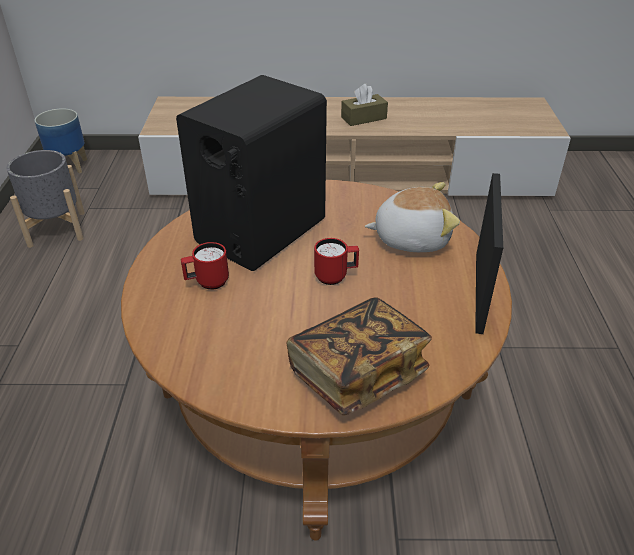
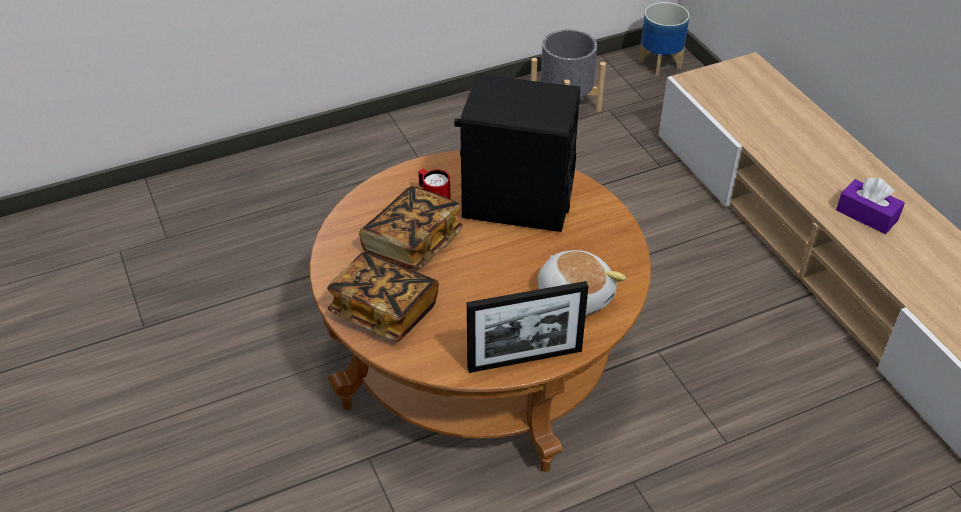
camera: 65 degrees right, 5 degrees up
red mug [314,238,359,285] -> none
brown tissue box [341,84,388,126] -> purple tissue box [836,178,905,234]
none -> book [359,186,463,271]

